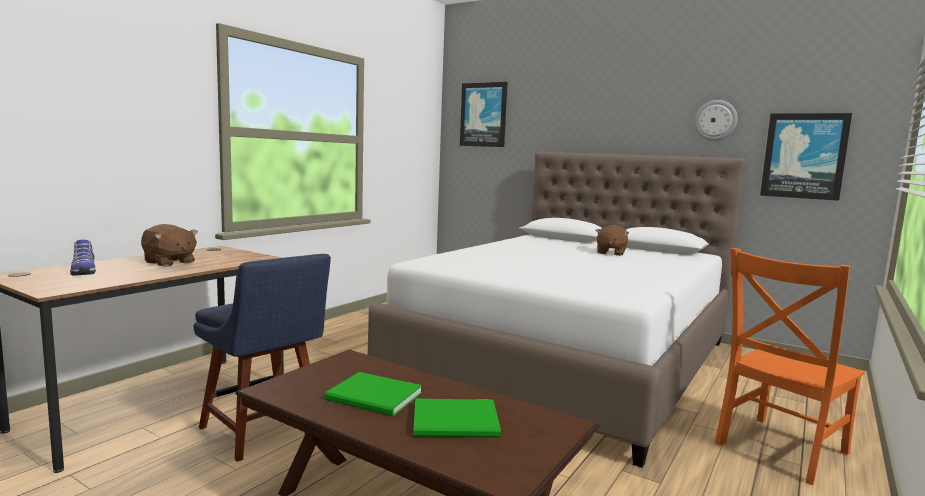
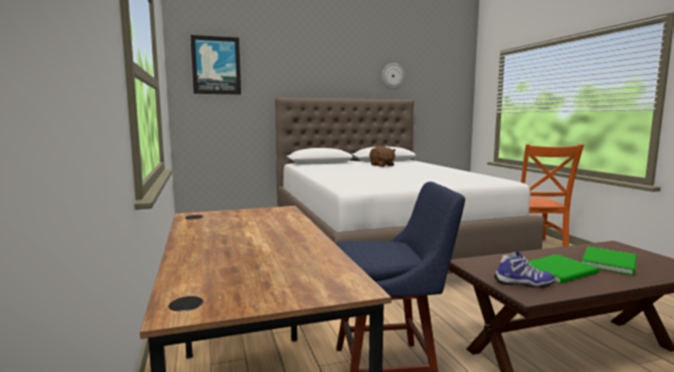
camera: 50 degrees left, 0 degrees up
shoe [70,240,96,275] -> shoe moved to [494,251,555,288]
brown plush toy [141,224,198,267] -> none
picture [760,113,852,201] -> none

